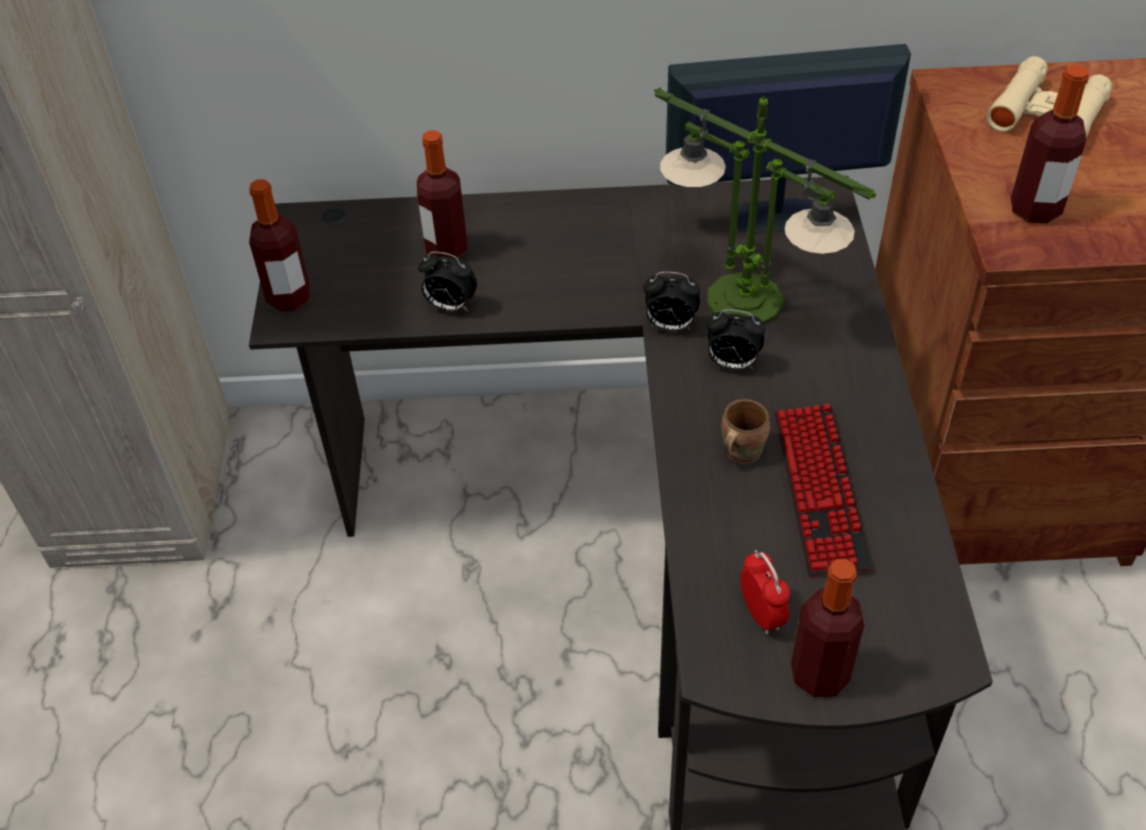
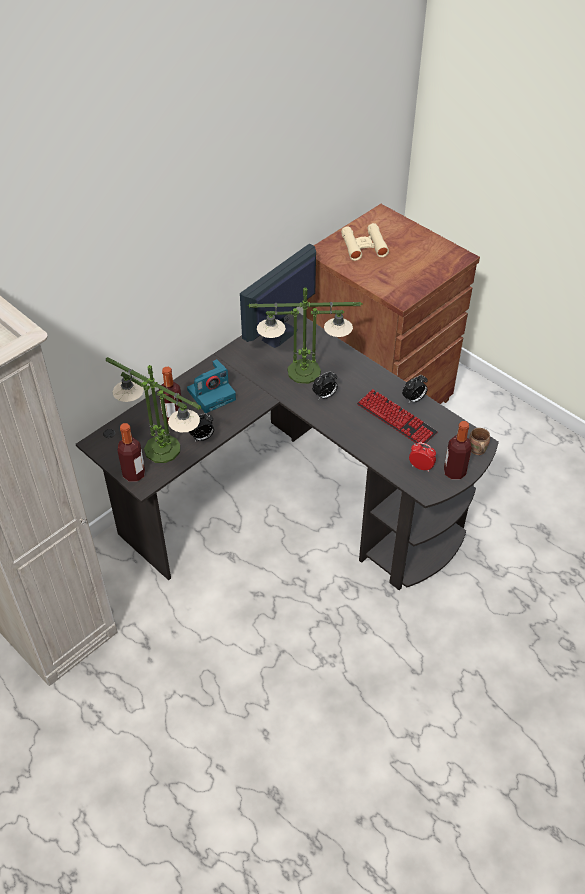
camera: 45 degrees left, 0 degrees up
alarm clock [643,272,700,332] -> alarm clock moved to [402,375,428,404]
brown mug [721,399,770,464] -> brown mug moved to [469,428,490,455]
bottle [1011,65,1089,224] -> none
none -> table lamp [105,357,201,463]
none -> camera [187,359,236,413]

